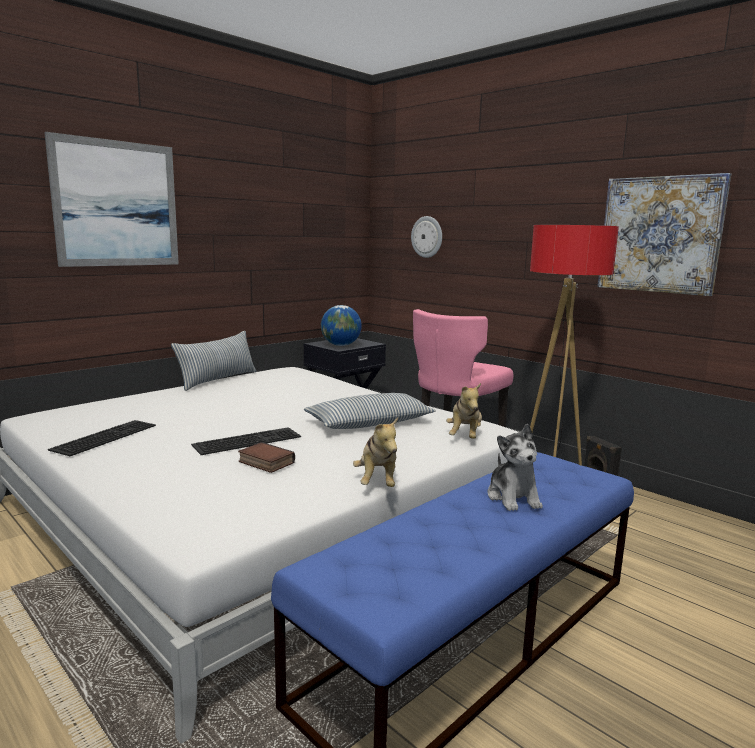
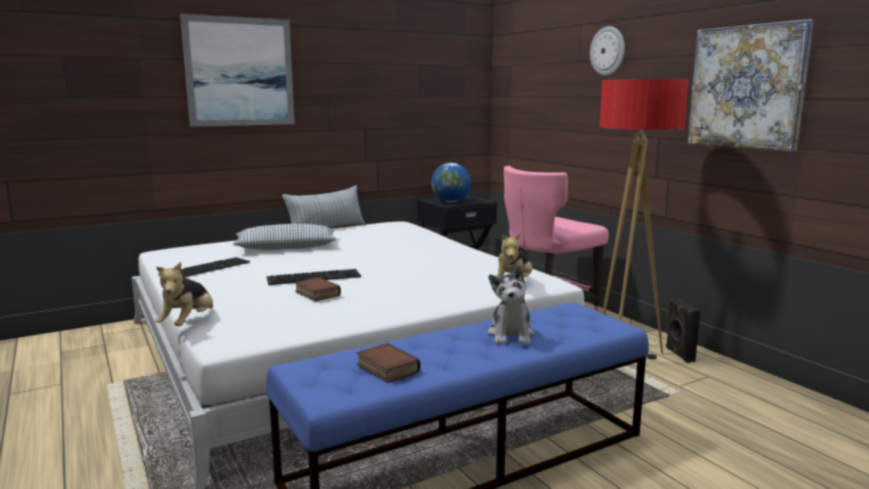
camera: 15 degrees right, 0 degrees up
pillow [304,393,435,429] -> pillow moved to [233,224,337,250]
plush toy [353,417,398,487] -> plush toy moved to [155,262,213,326]
wall clock [411,216,442,258] -> wall clock moved to [590,26,625,76]
none -> book [357,343,420,383]

